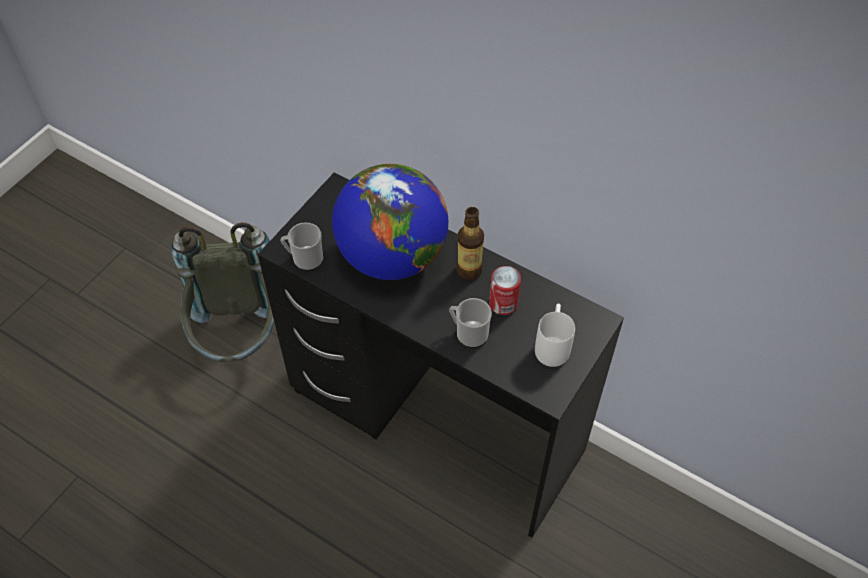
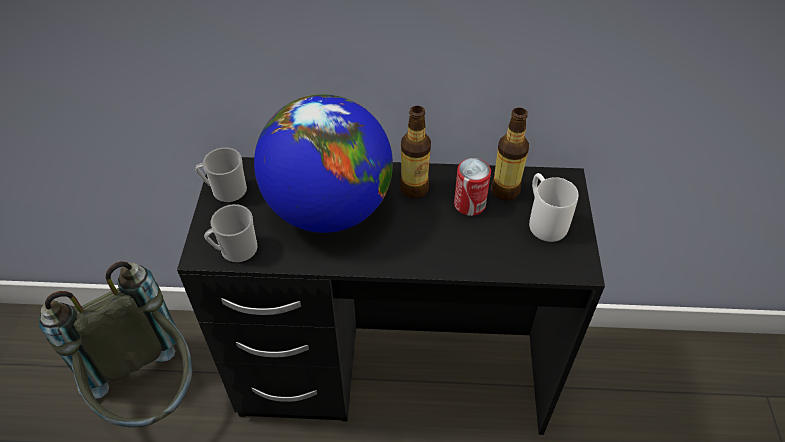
camera: 30 degrees left, 5 degrees down
mug [449,298,492,348] -> mug moved to [195,148,247,203]
none -> bottle [491,108,529,201]

